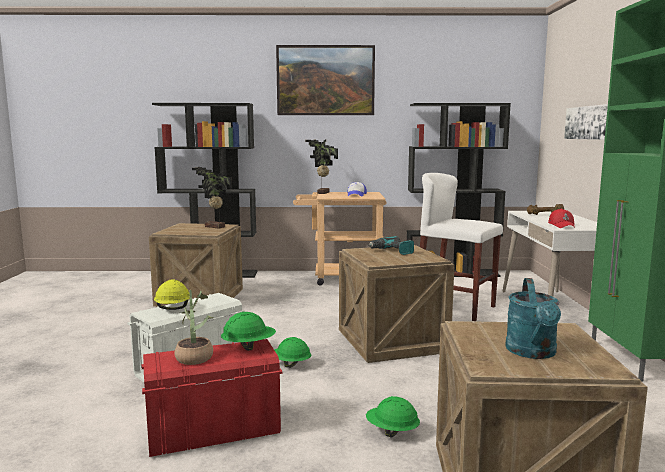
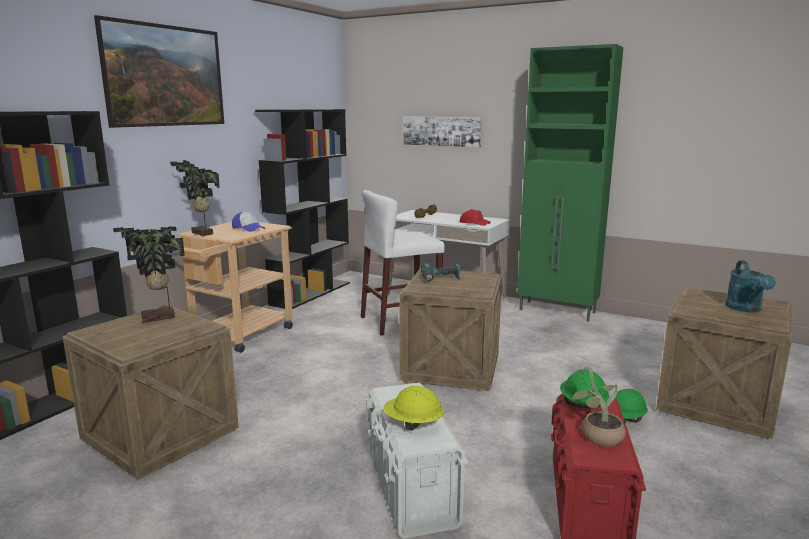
camera: 60 degrees left, 5 degrees up
green hard hat [274,337,311,368] -> none
turquoise watering can [505,278,561,359] -> turquoise watering can turned 60 degrees clockwise [725,260,776,313]

